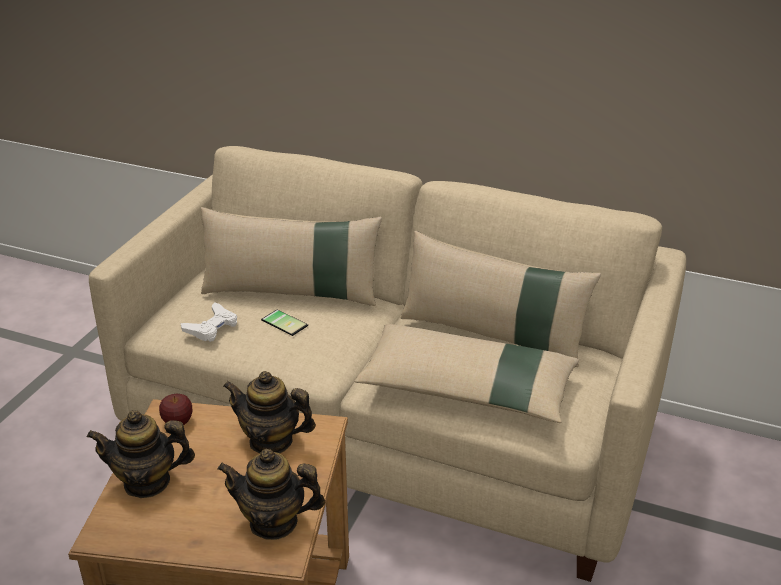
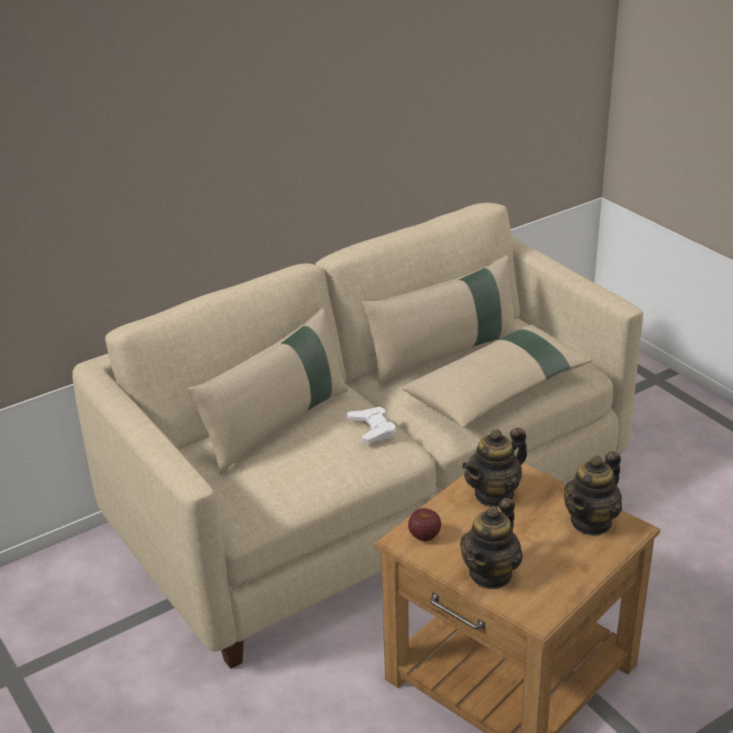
camera: 55 degrees left, 0 degrees up
white game controller [181,302,237,342] -> white game controller moved to [347,407,396,443]
phone [261,309,308,336] -> none

